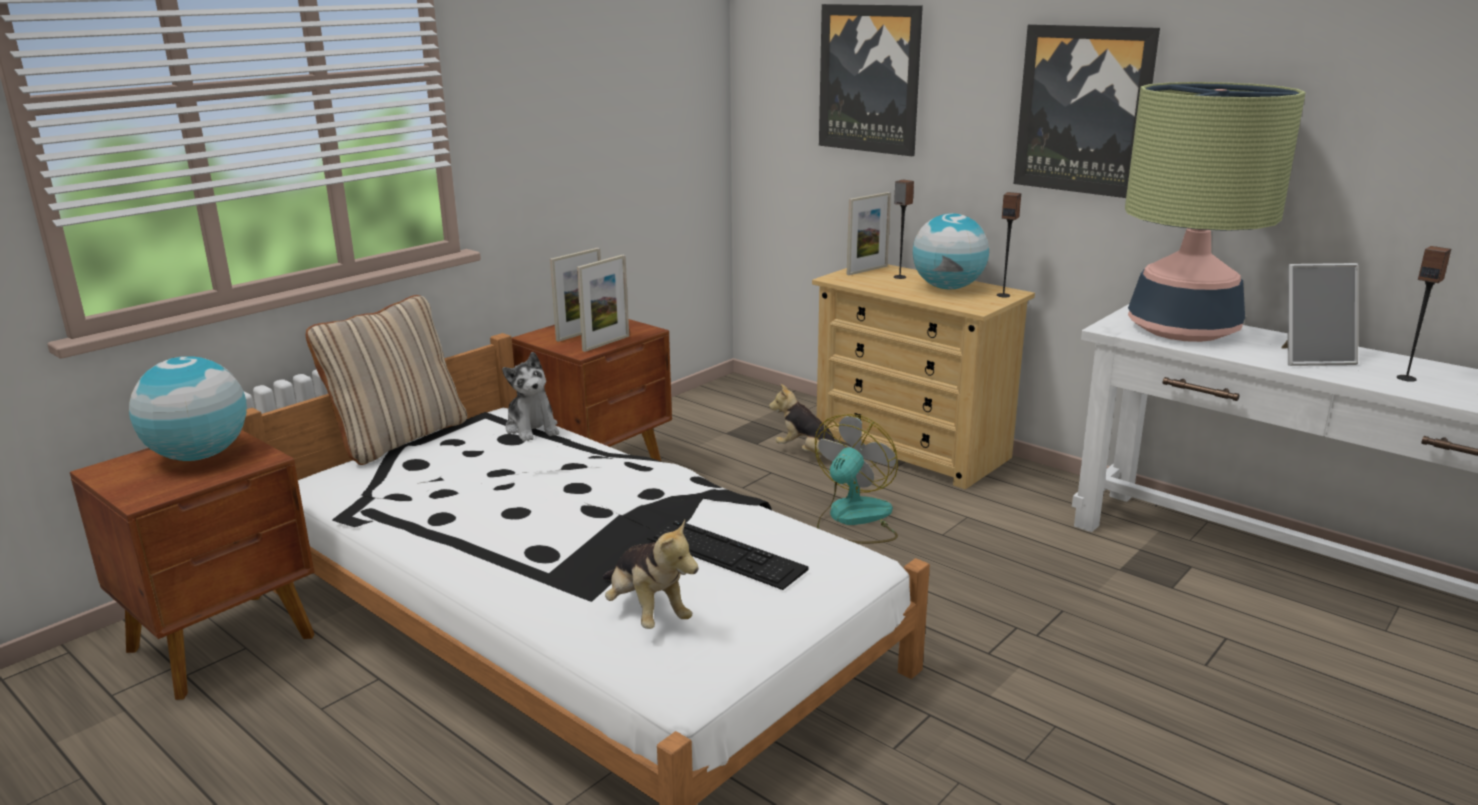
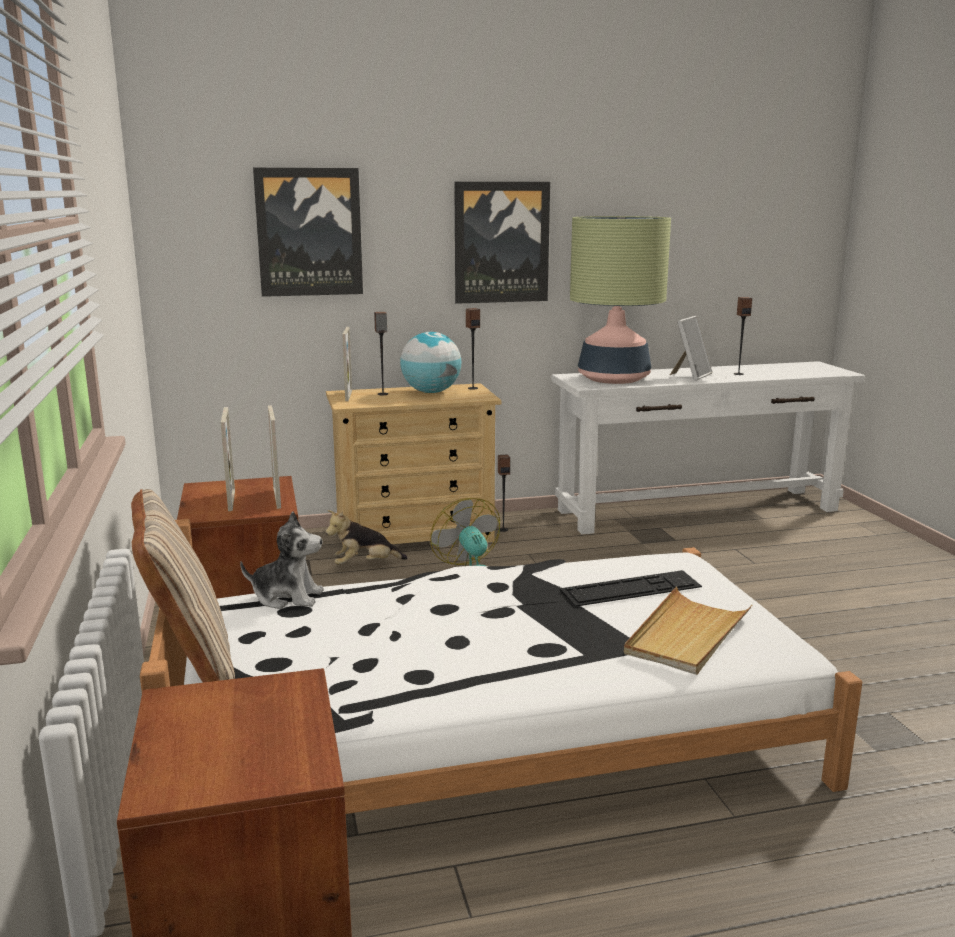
camera: 55 degrees left, 5 degrees down
globe [129,356,247,461] -> none
plush toy [602,519,699,629] -> beige tray [624,587,752,675]
none -> speaker [498,454,510,532]

